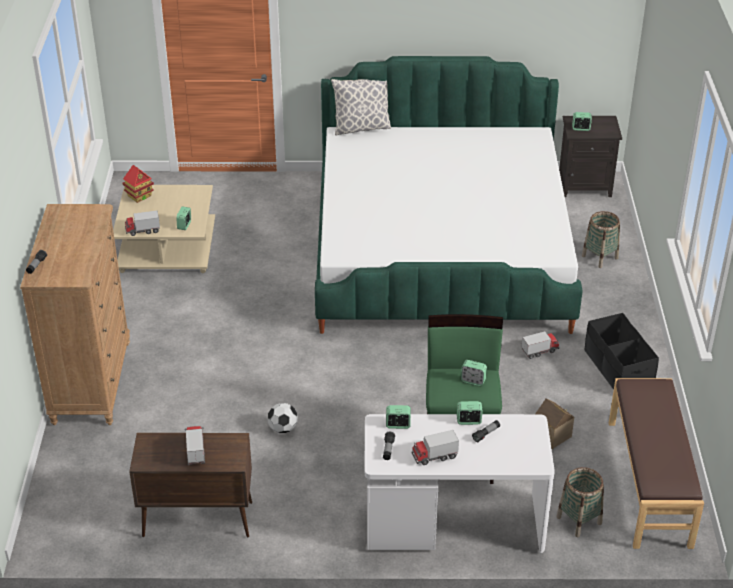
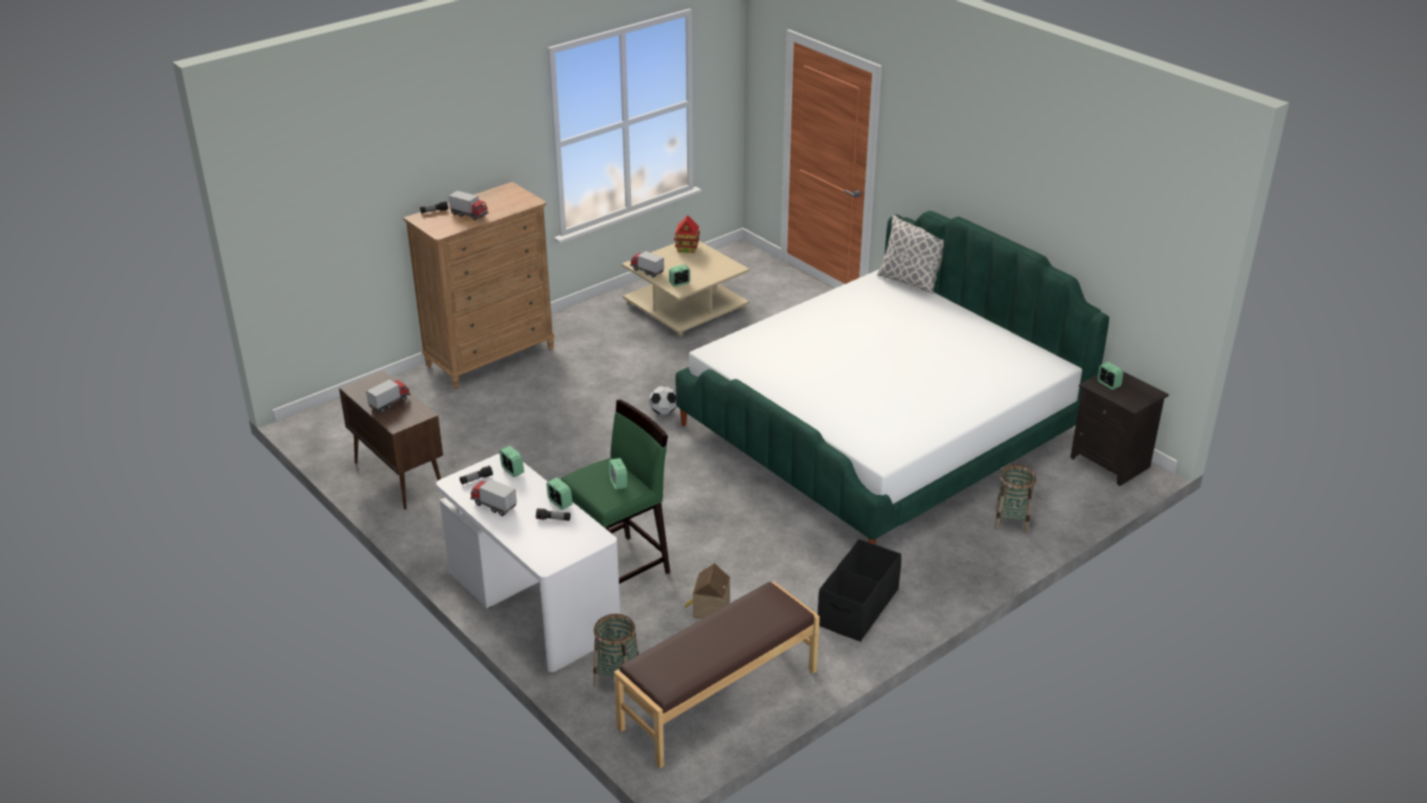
camera: 50 degrees right, 5 degrees down
football [268,403,298,433] -> football moved to [649,386,677,415]
toy truck [521,331,559,359] -> toy truck moved to [449,190,488,220]

